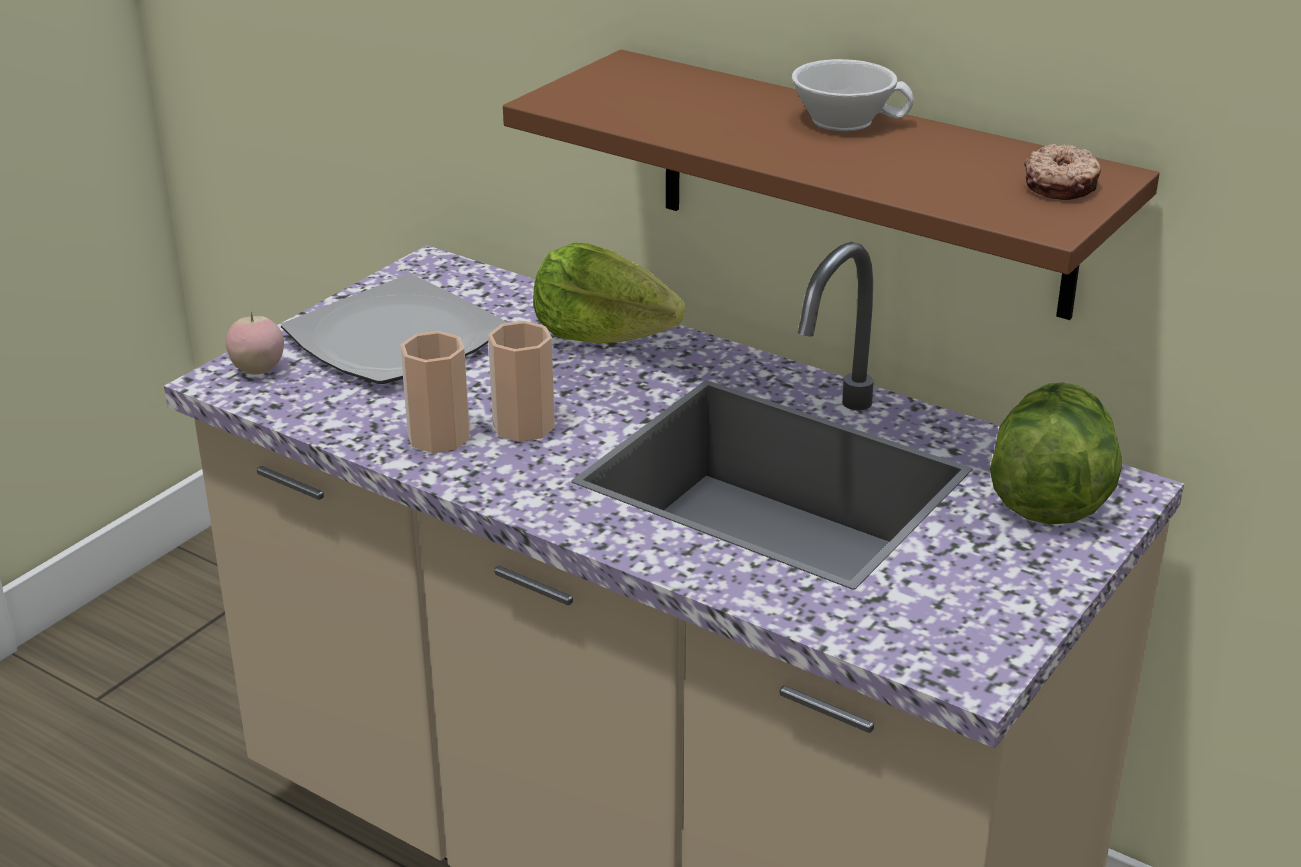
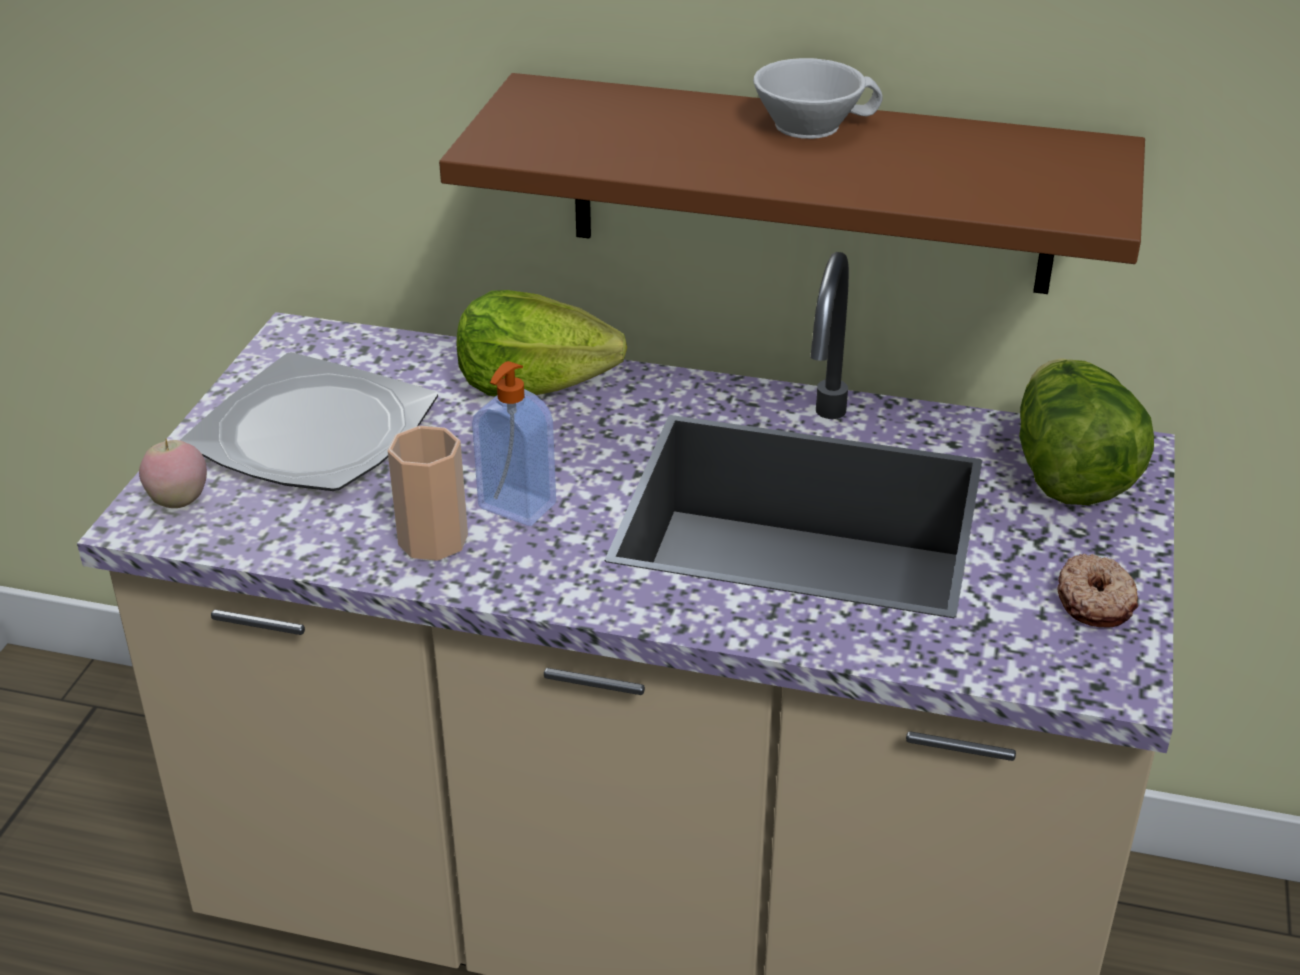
camera: 20 degrees left, 5 degrees up
cup [488,321,555,442] -> soap dispenser [472,361,556,526]
donut [1024,144,1101,200] -> donut moved to [1057,553,1138,628]

